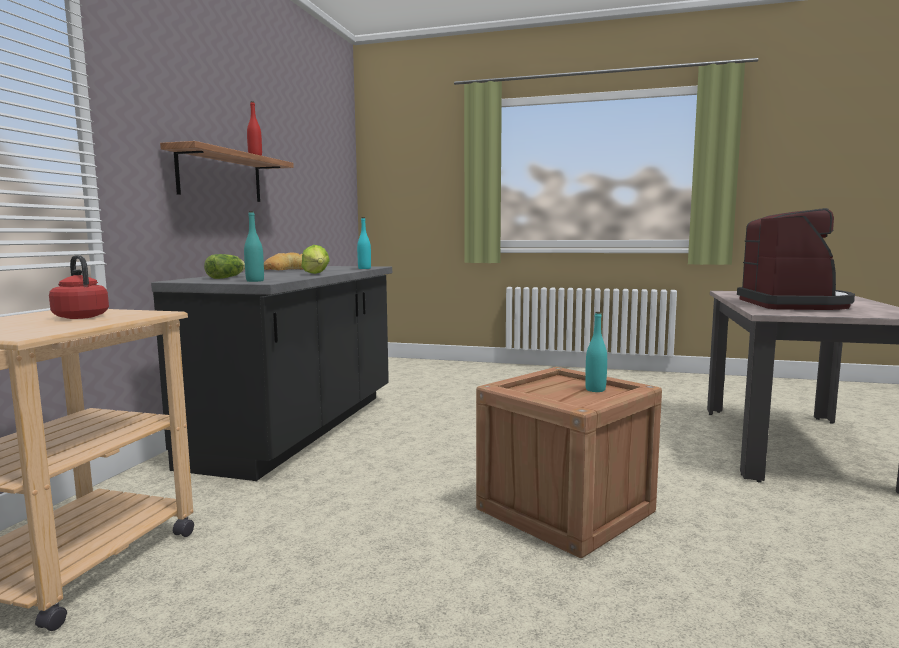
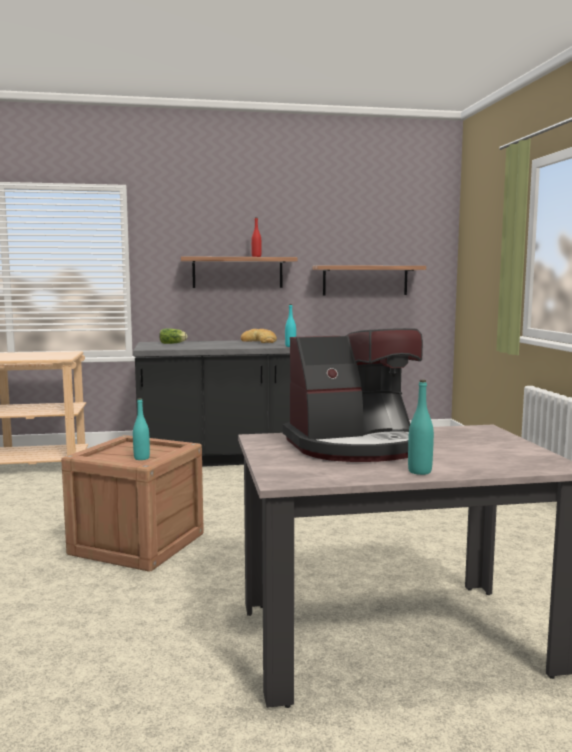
camera: 65 degrees right, 0 degrees up
red kettle [49,255,109,319] -> none
turquoise bottle [244,211,264,282] -> turquoise bottle moved to [408,380,434,475]
lettuce [301,245,330,274] -> none
none -> shelf [312,265,426,295]

